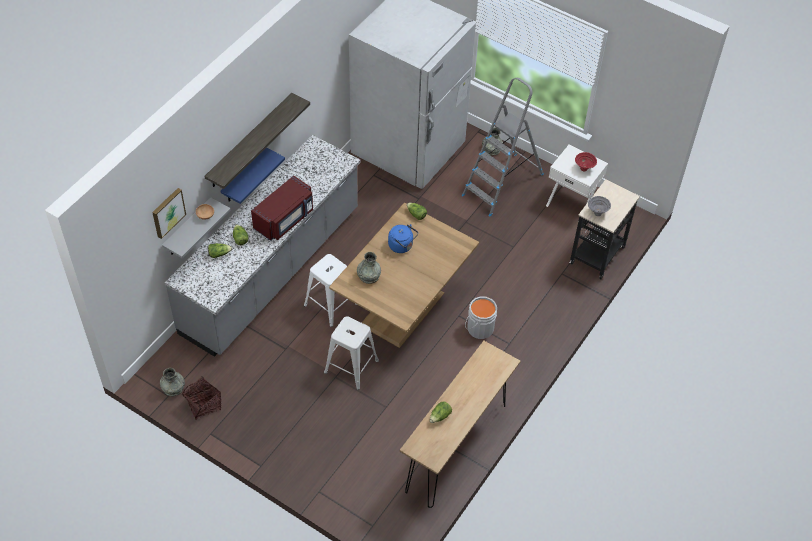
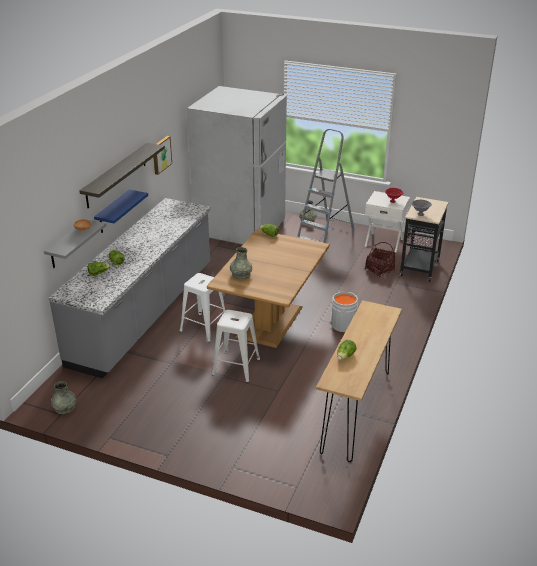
camera: 10 degrees left, 20 degrees down
picture [152,188,186,239] -> picture moved to [153,136,172,175]
basket [182,377,221,420] -> basket moved to [365,242,395,277]
red microwave [251,175,313,241] -> none
blue kettle [388,224,418,253] -> none

